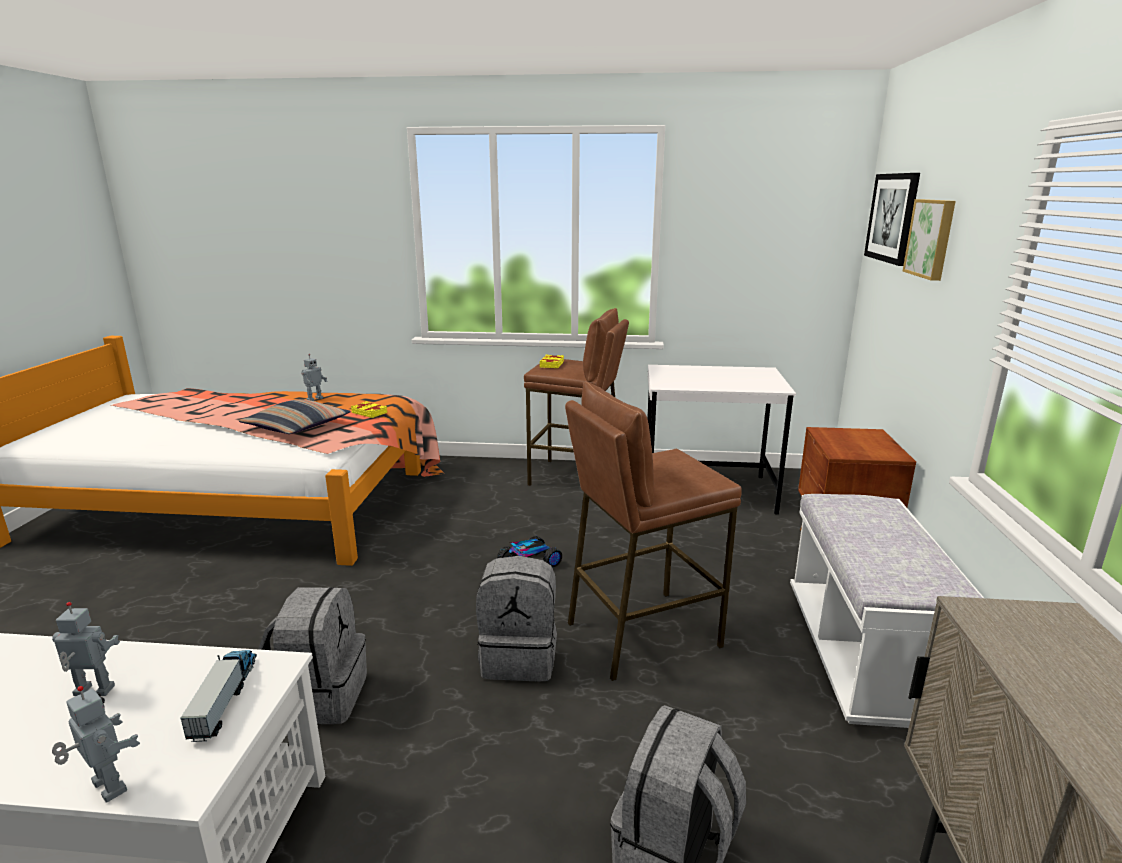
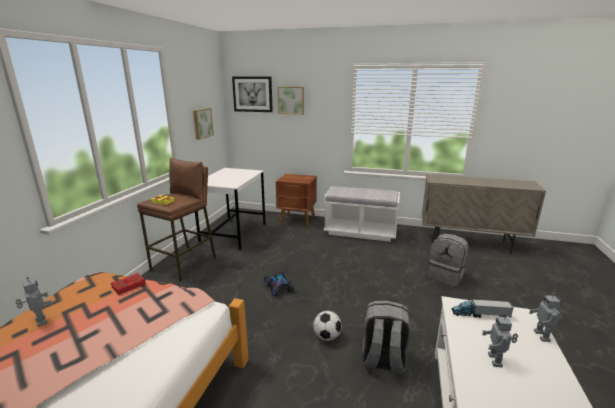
camera: 80 degrees left, 0 degrees up
toy robot [52,686,140,802] -> toy robot turned 45 degrees counterclockwise [529,293,564,342]
pillow [239,400,351,434] -> none
yellow book [351,401,387,418] -> red book [111,273,146,295]
grey backpack [476,556,557,682] -> none
brown stool [565,382,742,681] -> none
none -> picture [193,108,214,140]
none -> football [313,311,342,341]

